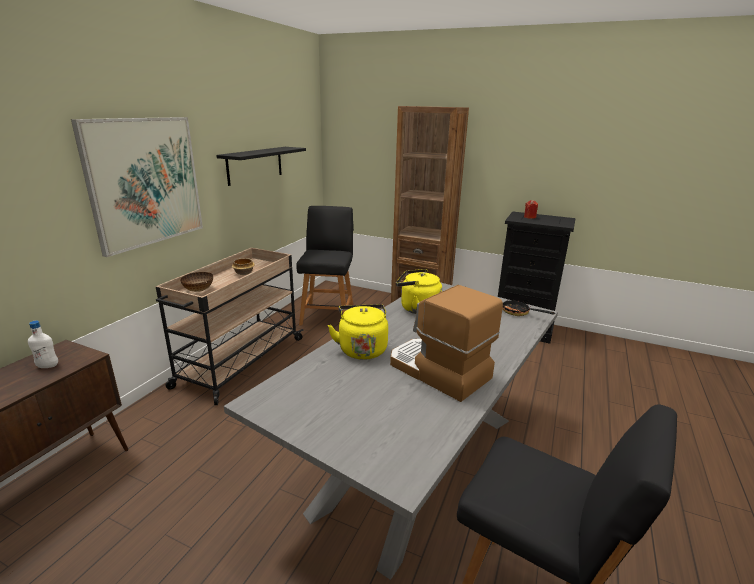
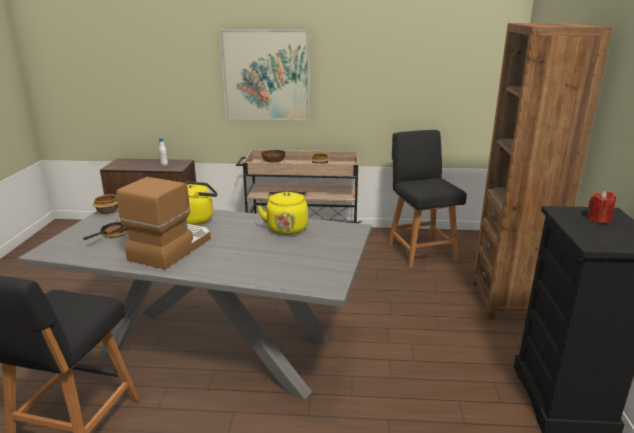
camera: 70 degrees right, 0 degrees up
black shelf [216,147,306,186] -> none
black chair [296,206,354,325] -> black chair turned 90 degrees counterclockwise [387,130,467,268]
frying pan [502,298,555,316] -> frying pan moved to [83,220,128,240]
none -> bowl [93,194,118,214]

